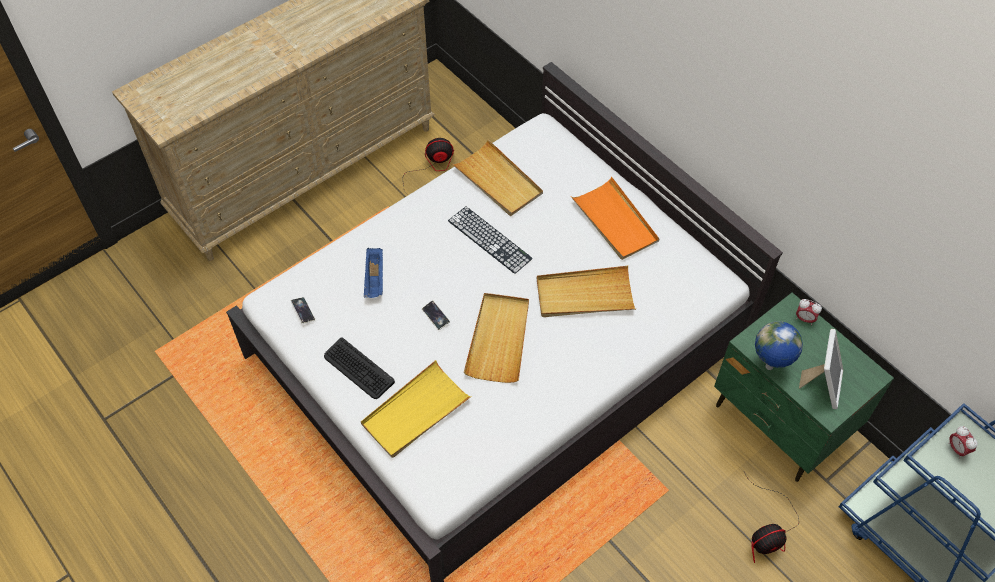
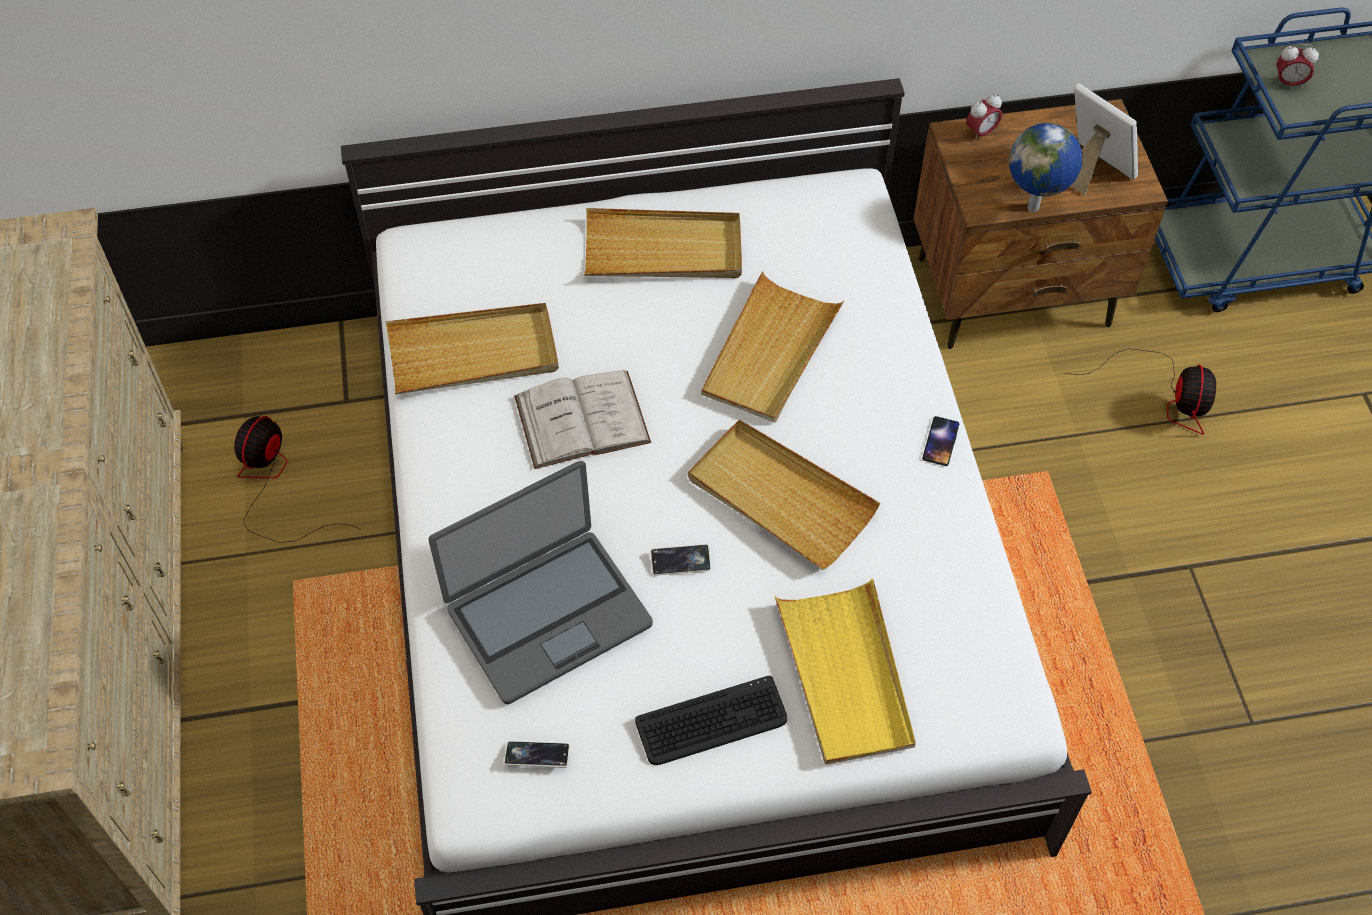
camera: 60 degrees left, 0 degrees up
blue tray [364,248,383,298] -> laptop [429,461,653,704]
keyboard [448,206,533,274] -> white book [514,370,651,469]
orange tray [571,177,659,260] -> beige tray [584,208,742,278]
green nightstand [714,293,894,482] -> brown nightstand [913,99,1168,349]
none -> phone [922,416,959,466]

